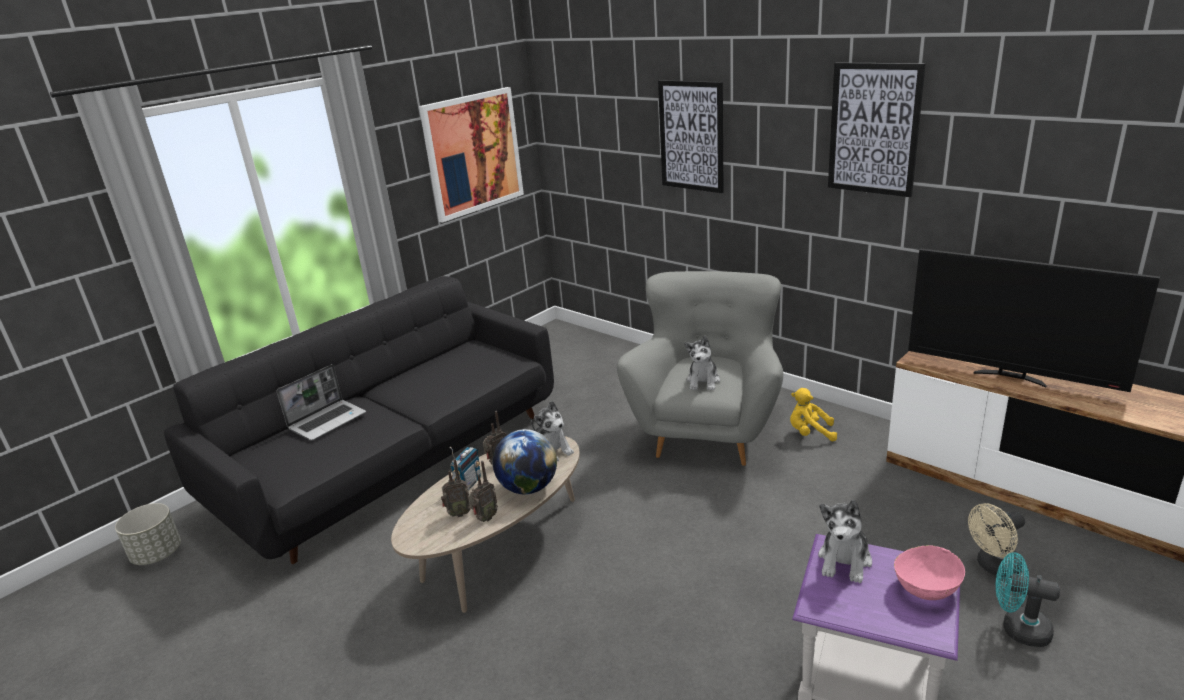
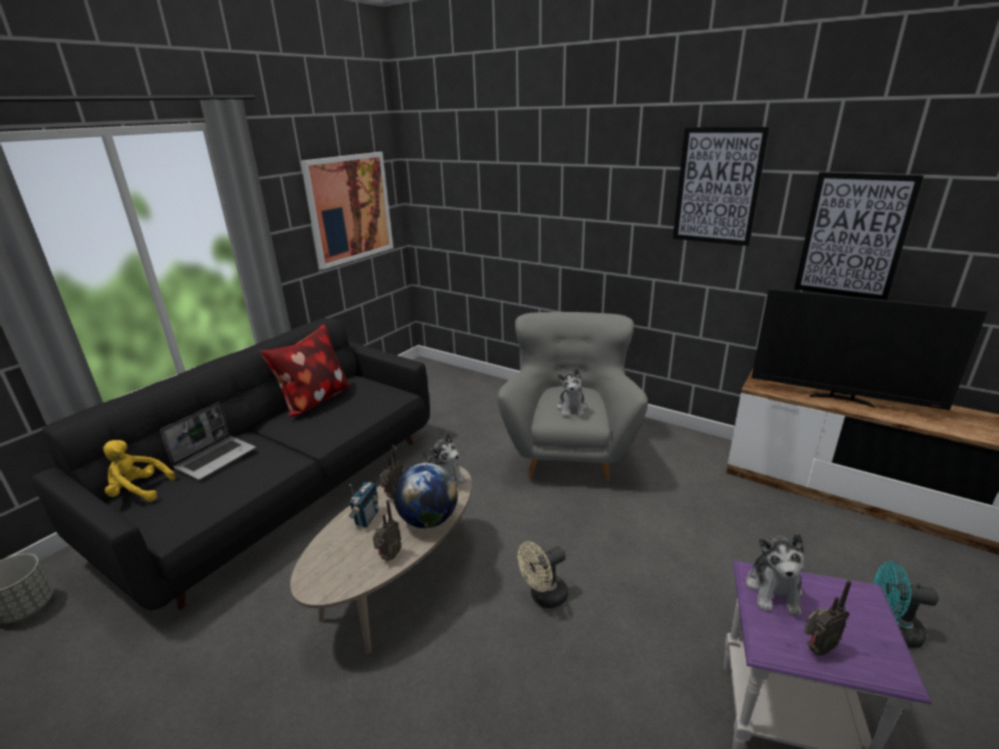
camera: 10 degrees left, 0 degrees up
radio [441,459,471,517] -> radio moved to [804,580,852,656]
picture [658,80,724,193] -> picture moved to [794,172,924,300]
yellow plush toy [790,388,837,441] -> yellow plush toy moved to [103,440,176,502]
pink bowl [894,545,965,600] -> none
beige fan [968,503,1025,577] -> beige fan moved to [518,542,568,608]
none -> pillow [260,325,350,417]

